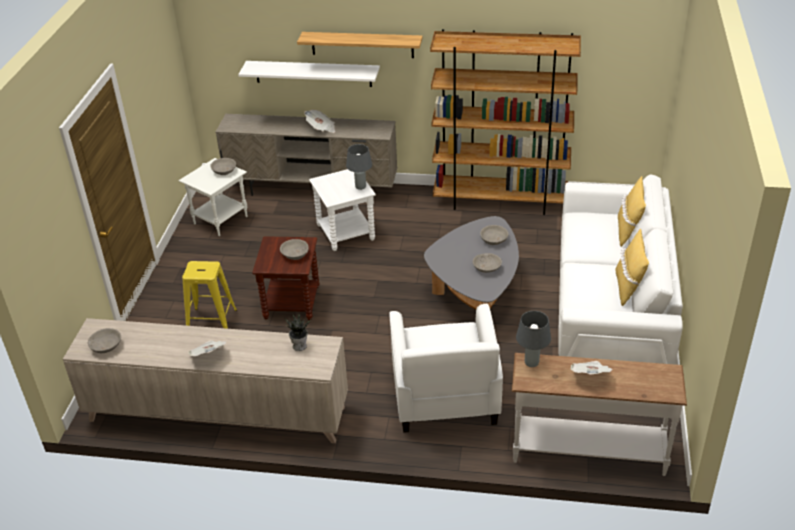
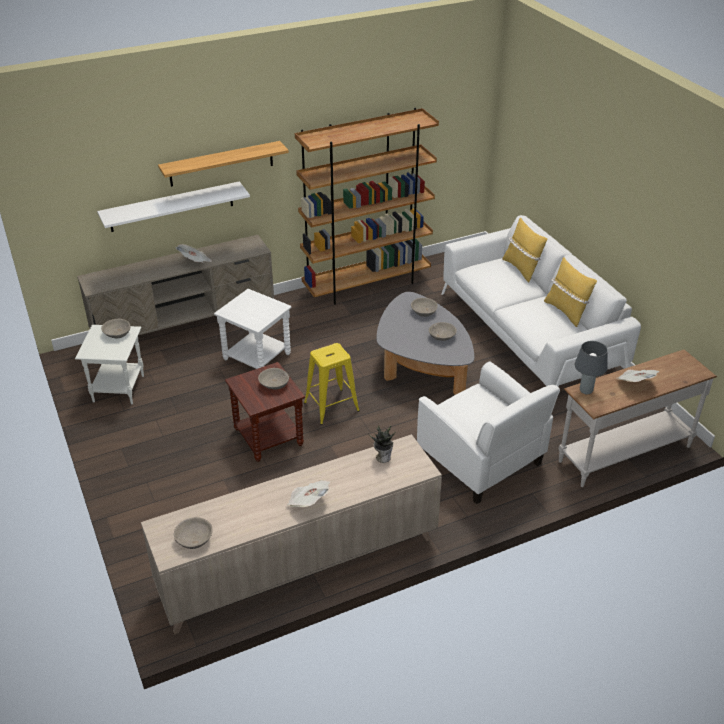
camera: 35 degrees left, 0 degrees up
yellow stool [182,261,237,329] -> yellow stool moved to [304,343,360,425]
grey table lamp [346,144,372,190] -> none

